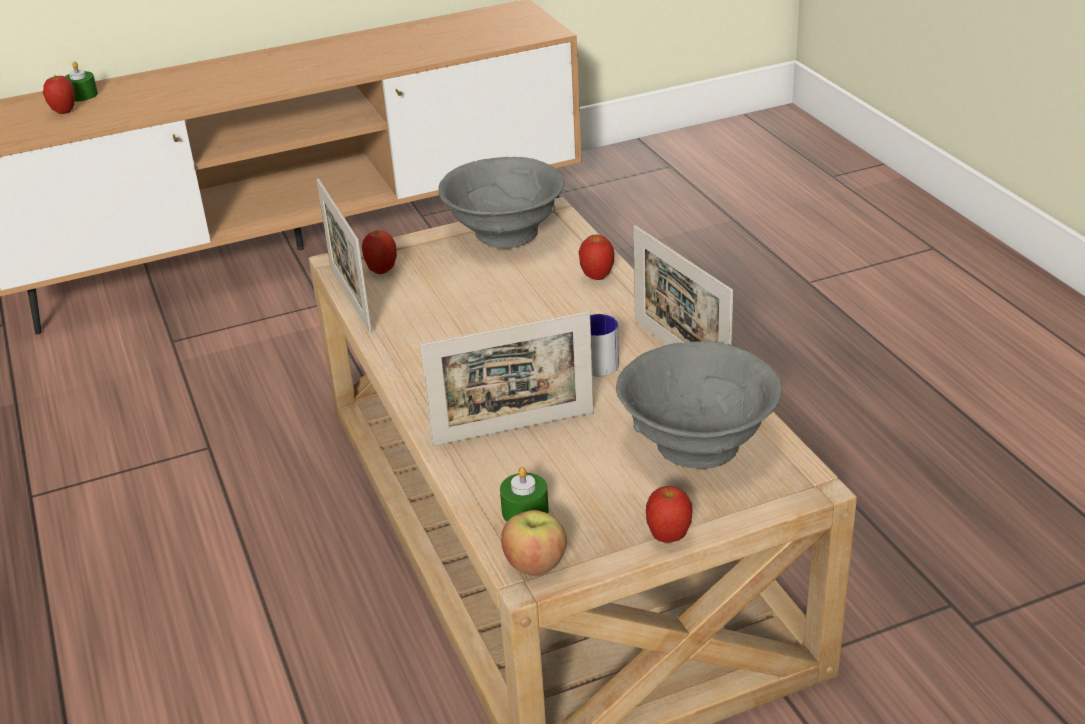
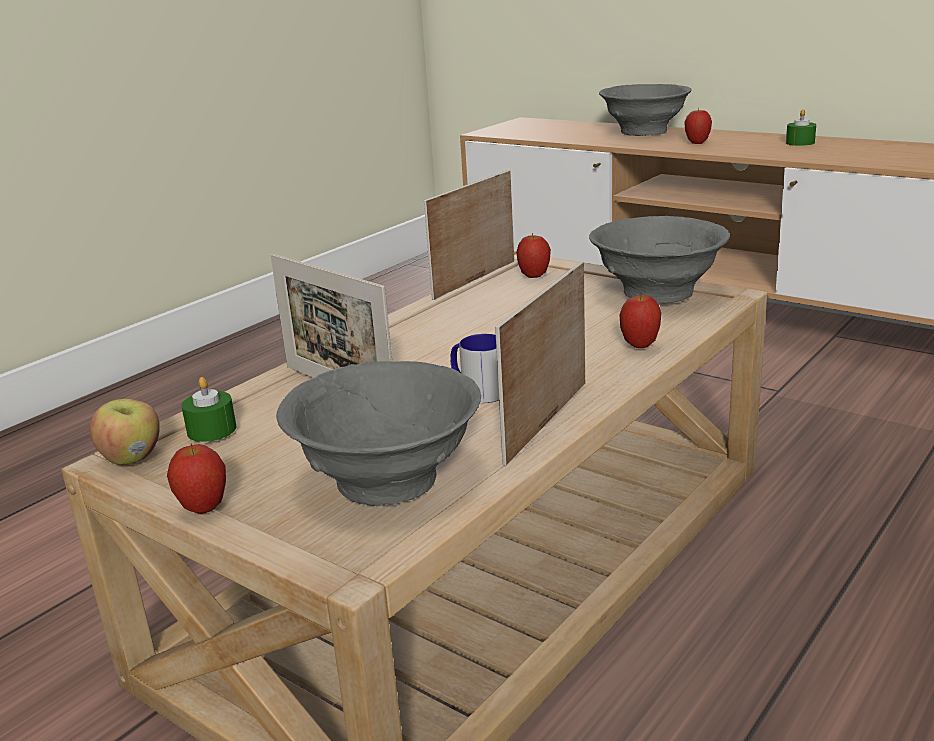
camera: 60 degrees right, 10 degrees down
apple [43,74,75,114] -> apple moved to [684,109,712,144]
green candle [65,61,98,101] -> green candle moved to [786,109,816,146]
none -> grey bowl [599,84,692,136]

